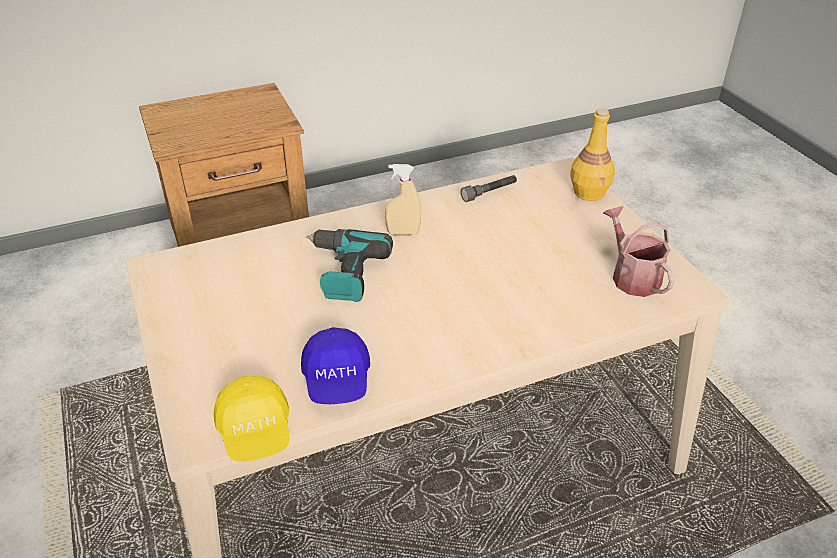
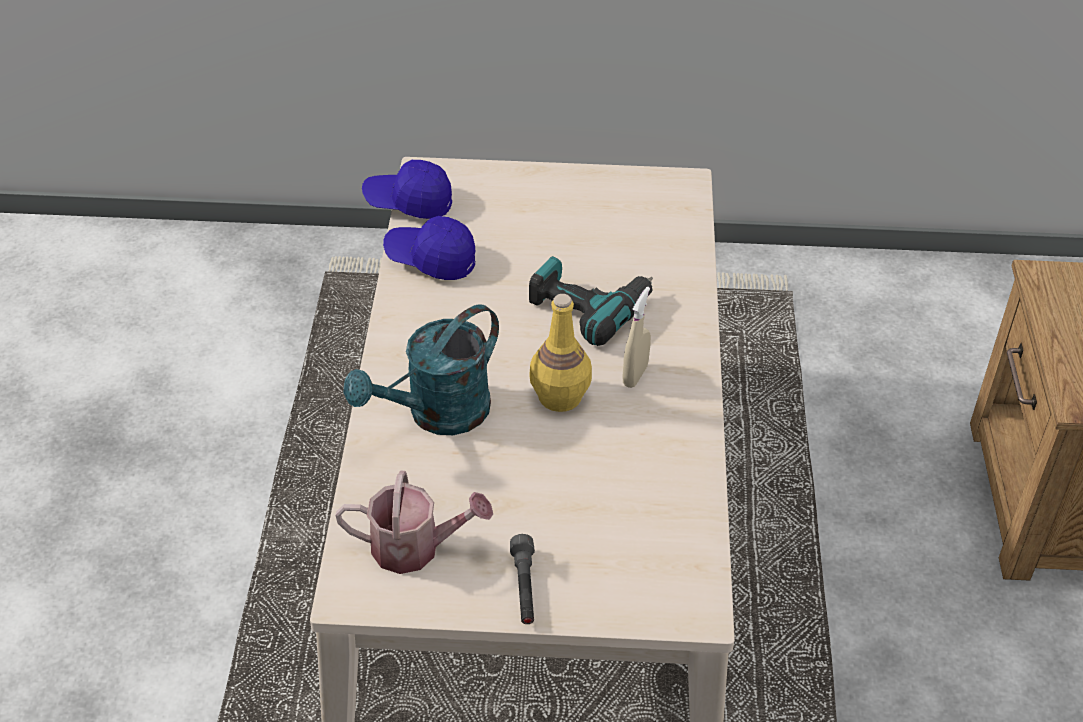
camera: 115 degrees right, 5 degrees up
yellow cap [214,376,290,462] -> blue cap [362,160,452,219]
grey flashlight [460,175,517,202] -> grey flashlight moved to [510,534,535,624]
yellow bottle [570,108,615,201] -> yellow bottle moved to [529,294,592,412]
none -> turquoise watering can [344,305,499,435]

